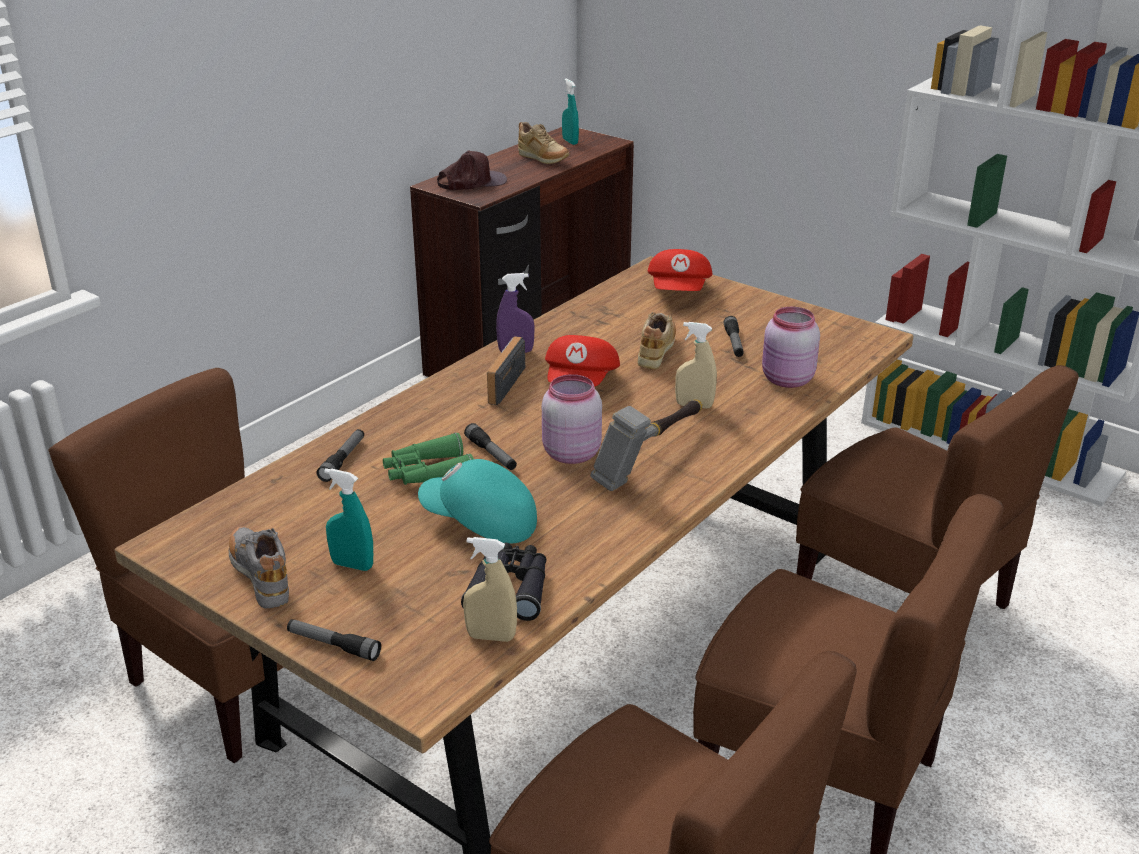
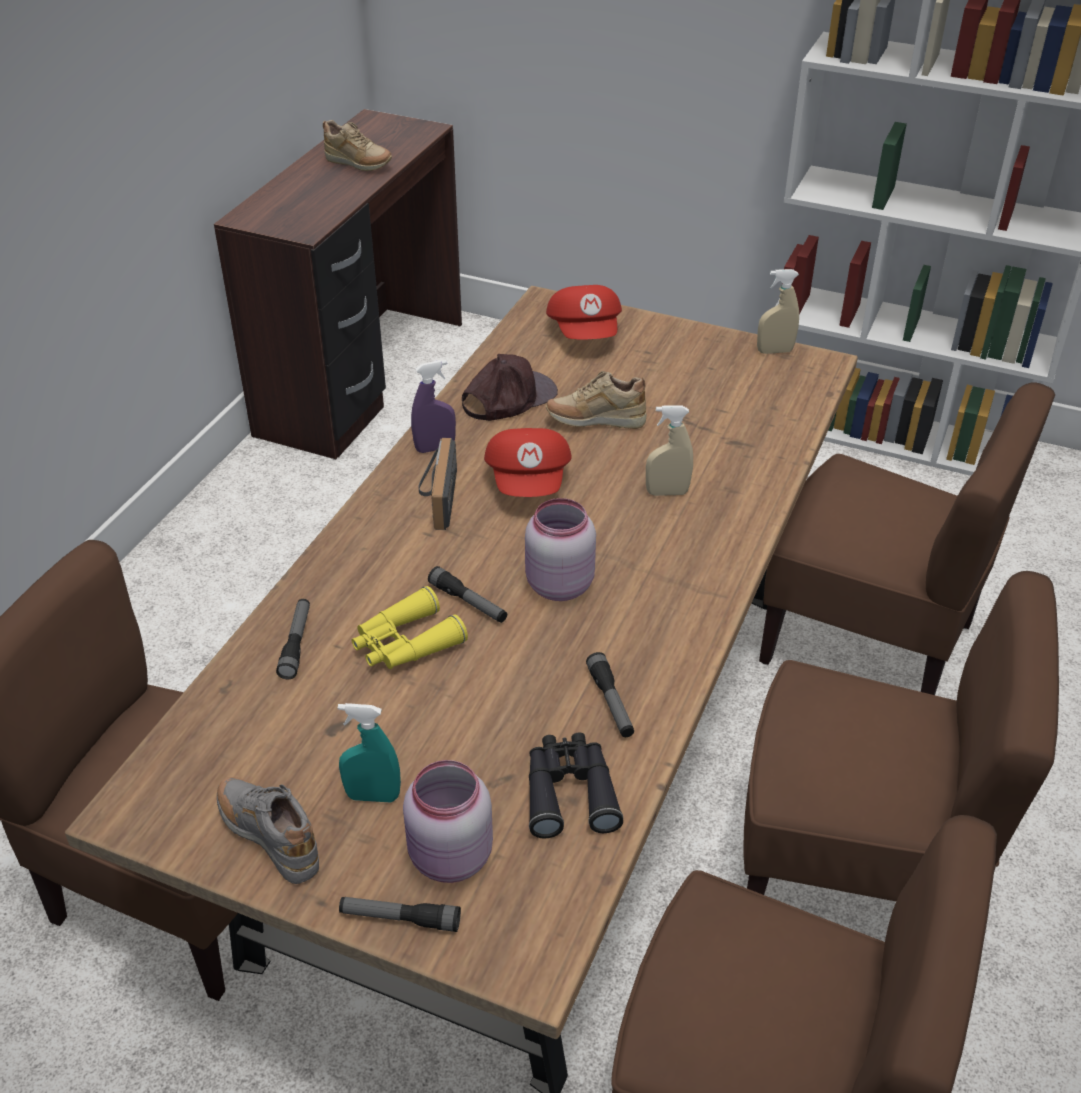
camera: 15 degrees left, 10 degrees up
green binoculars [383,433,474,485] -> yellow binoculars [352,586,468,669]
turquoise cap [418,459,537,543] -> none
brown cap [437,151,507,190] -> brown cap moved to [462,354,558,421]
beige spray bottle [463,537,517,642] -> beige spray bottle moved to [757,269,799,354]
turquoise spray bottle [562,79,579,145] -> none
hammer [590,399,703,491] -> none
beige shoe [638,312,676,369] -> beige shoe turned 90 degrees counterclockwise [546,371,646,429]
flashlight [724,316,744,357] -> flashlight moved to [586,652,634,737]
pink jar [762,307,820,388] -> pink jar moved to [403,760,493,883]

